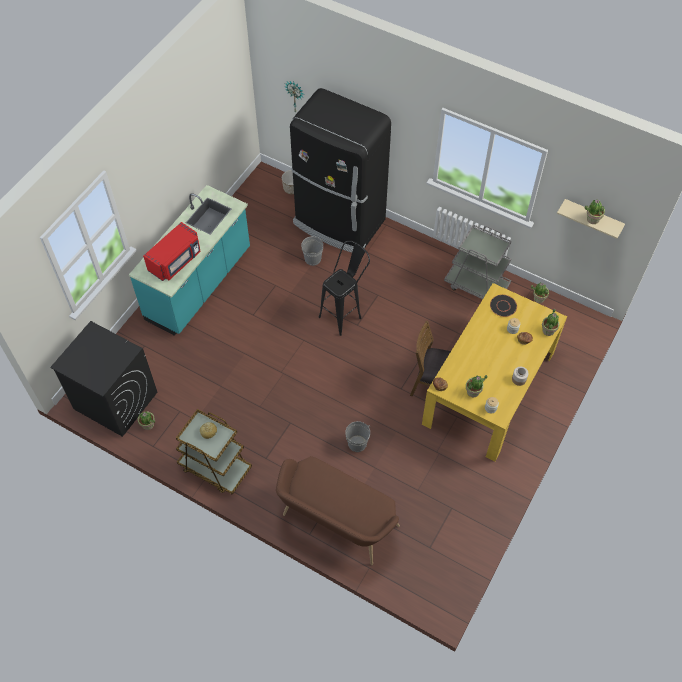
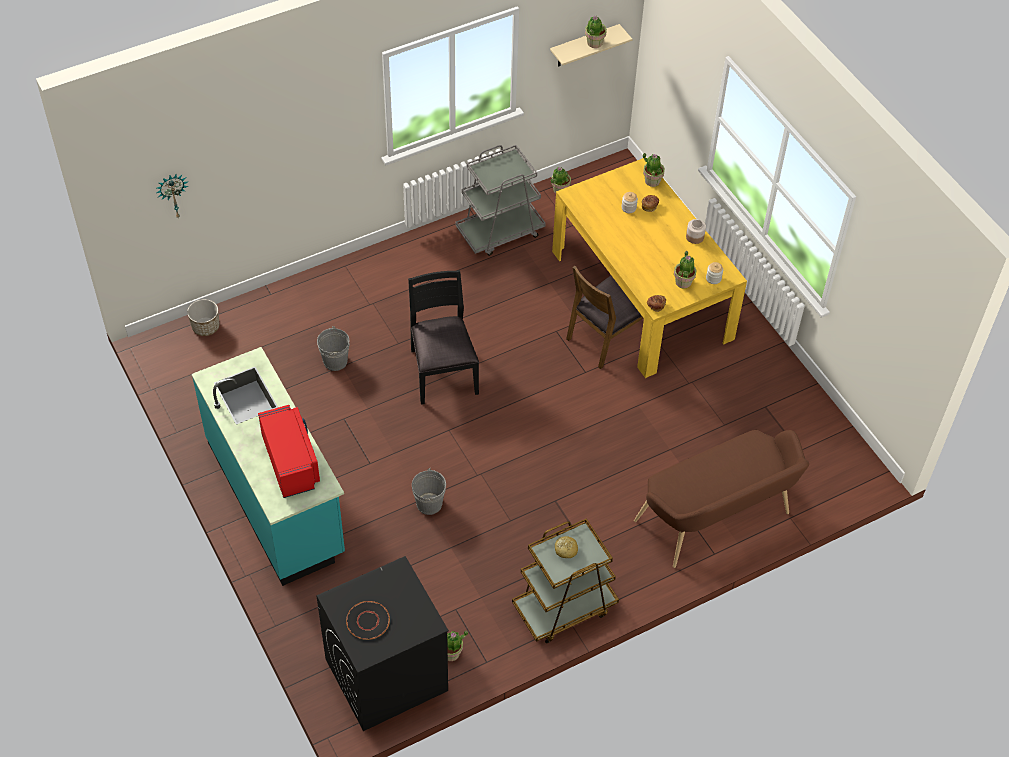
camera: 60 degrees left, 5 degrees down
black fridge [290,88,391,253] -> none
black stool [319,241,370,336] -> black chair [408,270,479,405]
grey bucket [345,421,370,452] -> grey bucket moved to [412,468,446,515]
black plate [490,294,517,317] -> black plate moved to [346,601,390,640]

